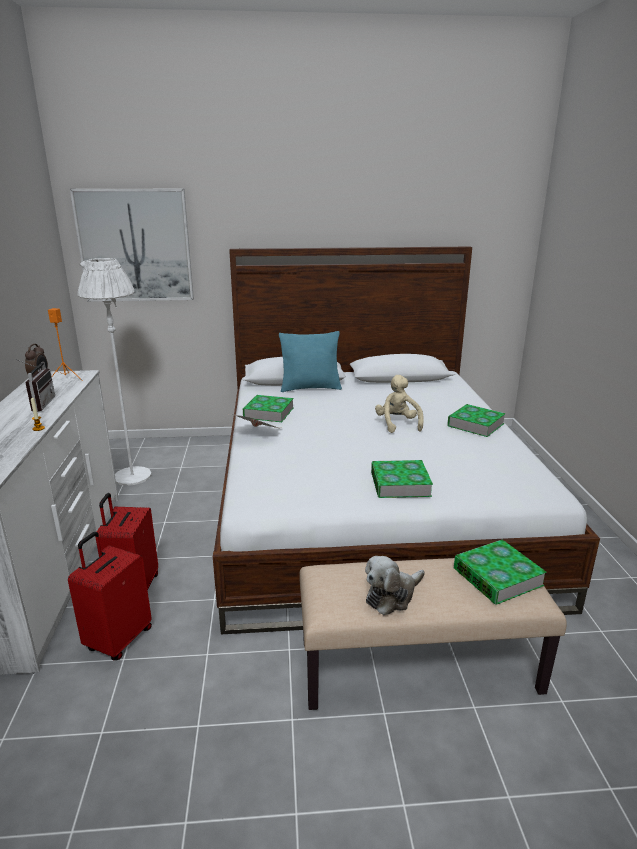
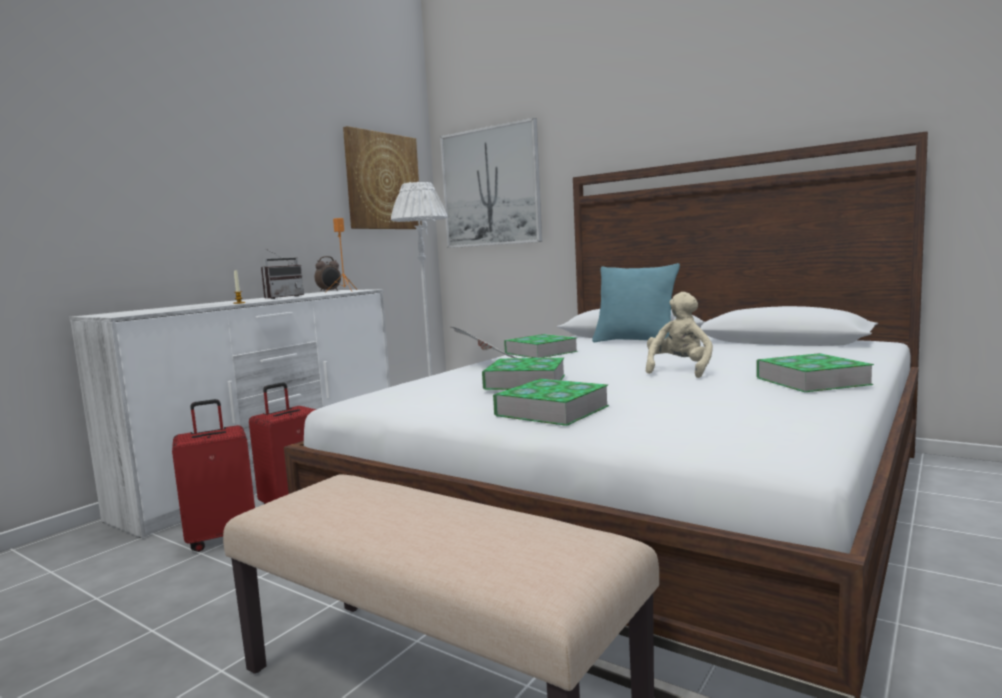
camera: 40 degrees right, 15 degrees down
plush toy [365,556,424,615] -> none
book [454,540,547,605] -> book moved to [482,357,565,390]
none -> picture [343,126,422,229]

